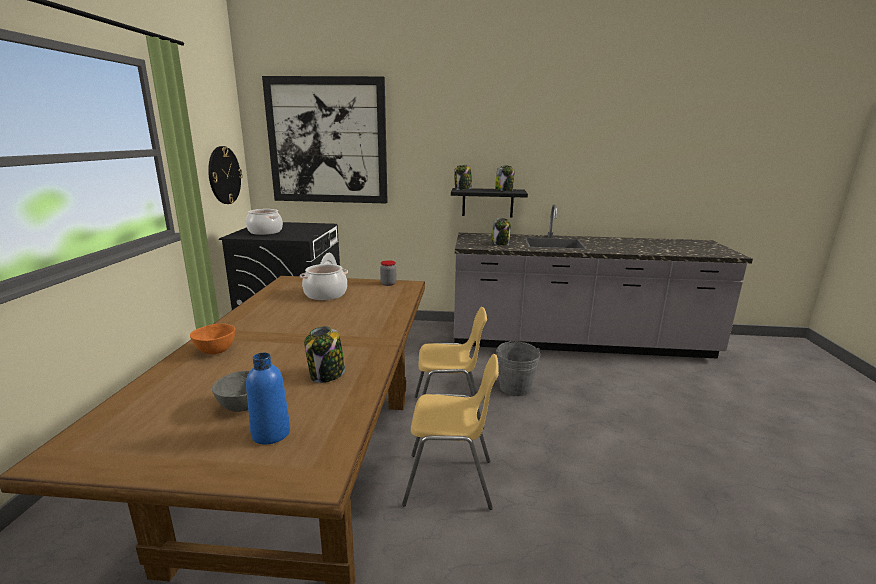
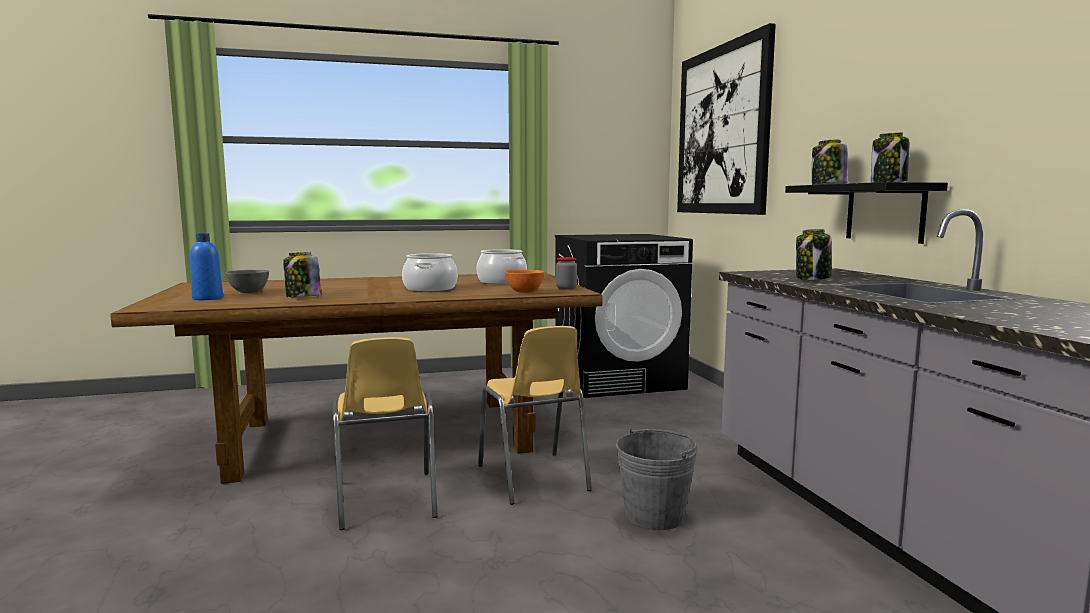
camera: 70 degrees right, 10 degrees down
orange bowl [190,324,235,354] -> orange bowl moved to [505,270,544,293]
wall clock [208,146,243,204] -> none
cooking pot [246,209,283,235] -> cooking pot moved to [402,253,458,292]

